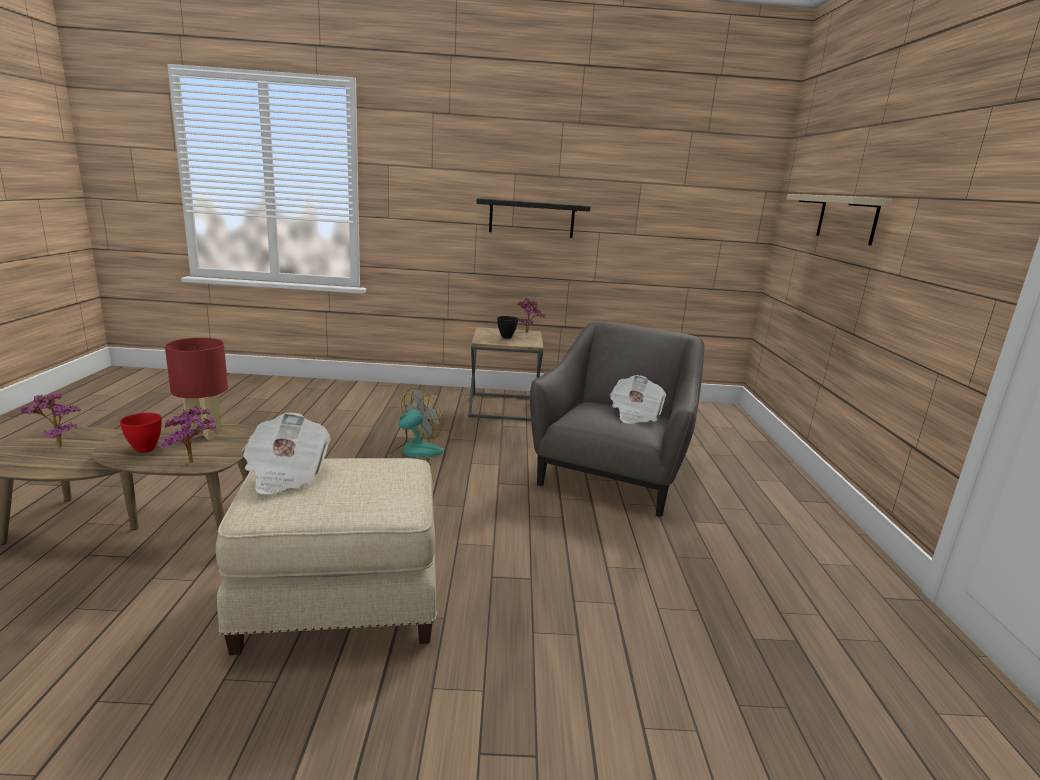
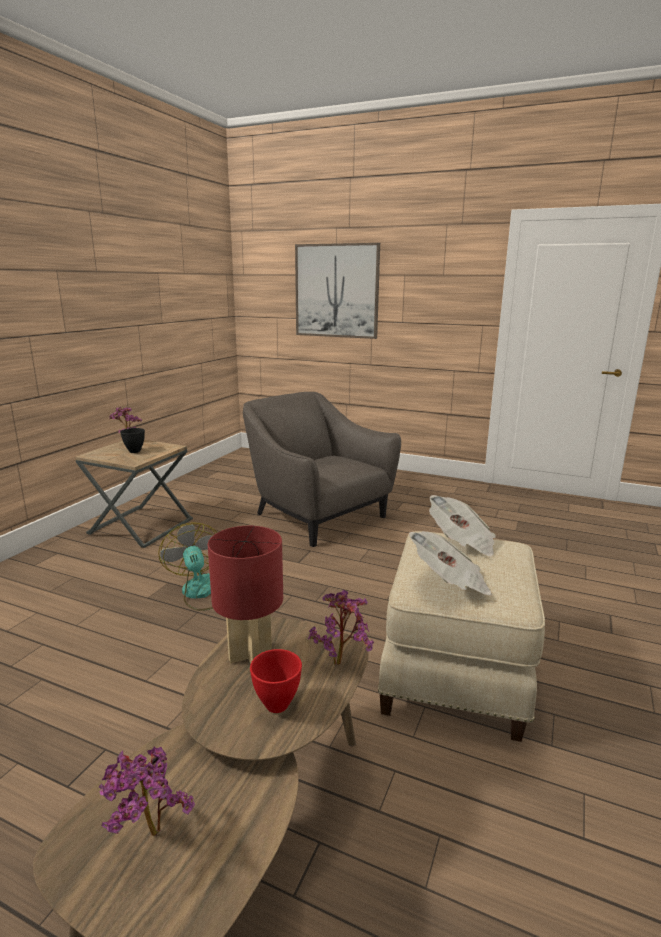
camera: 65 degrees left, 0 degrees up
black shelf [476,198,590,238] -> none
newspaper [610,375,666,424] -> newspaper moved to [429,495,496,557]
beige shelf [787,194,892,245] -> picture [295,243,380,339]

